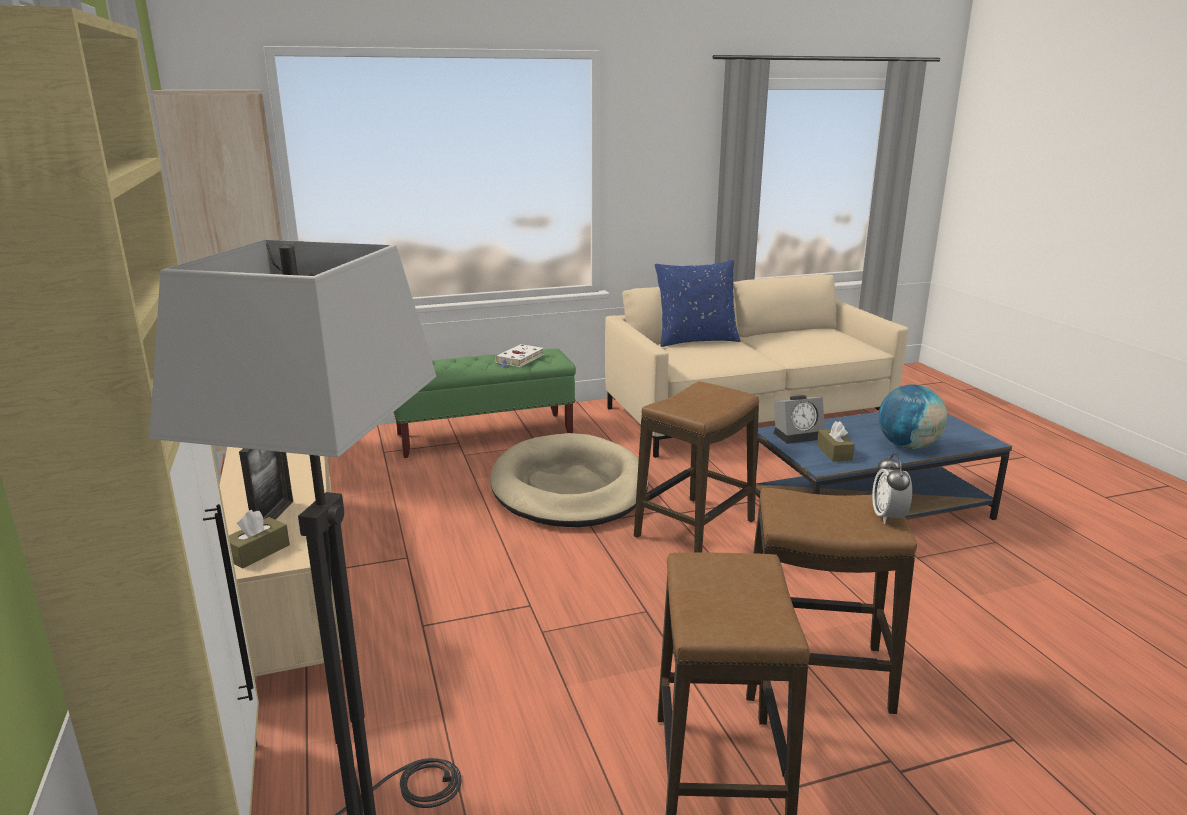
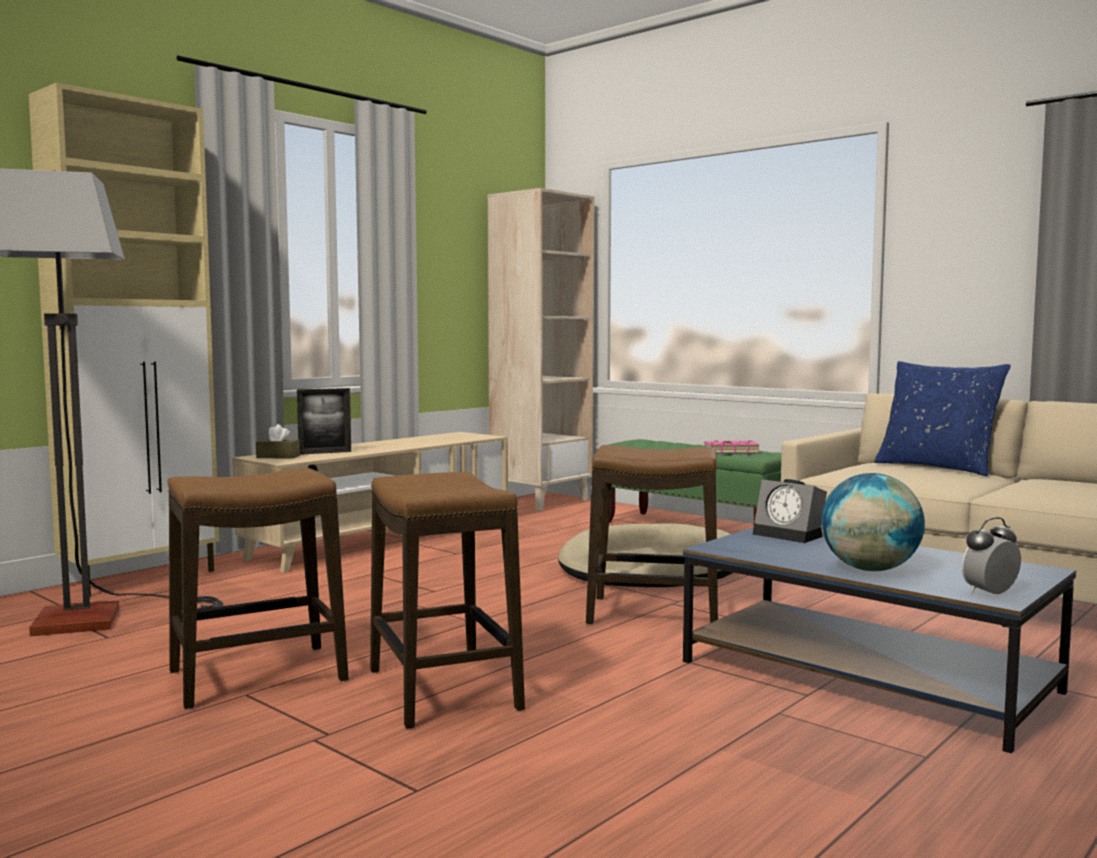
camera: 60 degrees right, 15 degrees down
white book [495,344,544,368] -> pink book [704,440,760,453]
brown tissue box [817,421,855,462] -> none
alarm clock [872,454,912,524] -> alarm clock moved to [962,517,1021,596]

